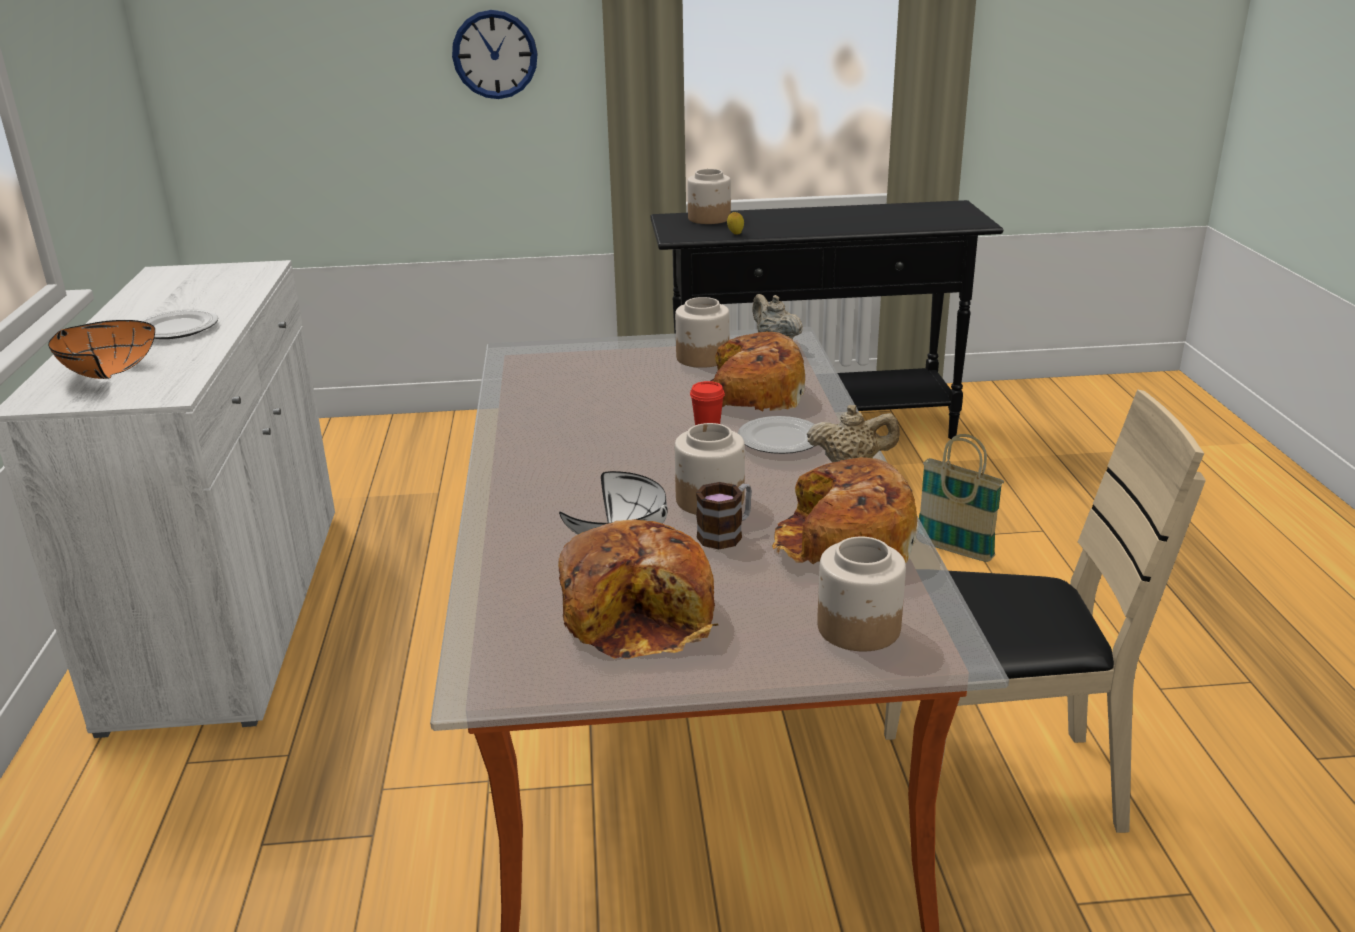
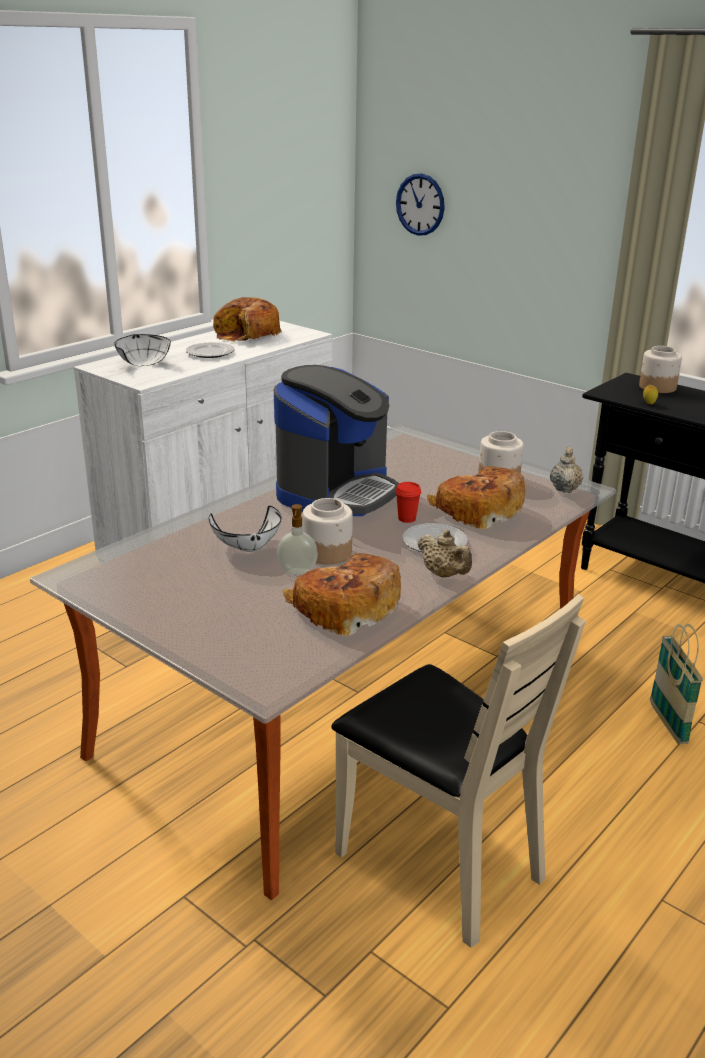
camera: 45 degrees right, 0 degrees up
orange bowl [48,320,155,379] -> white bowl [114,334,171,366]
wall clock [452,10,538,99] -> wall clock moved to [396,173,445,236]
bread [558,519,719,659] -> bread moved to [213,297,282,342]
mug [696,482,752,549] -> soap dispenser [277,504,318,575]
jar [817,537,906,651] -> none
none -> coffee machine [274,365,399,516]

